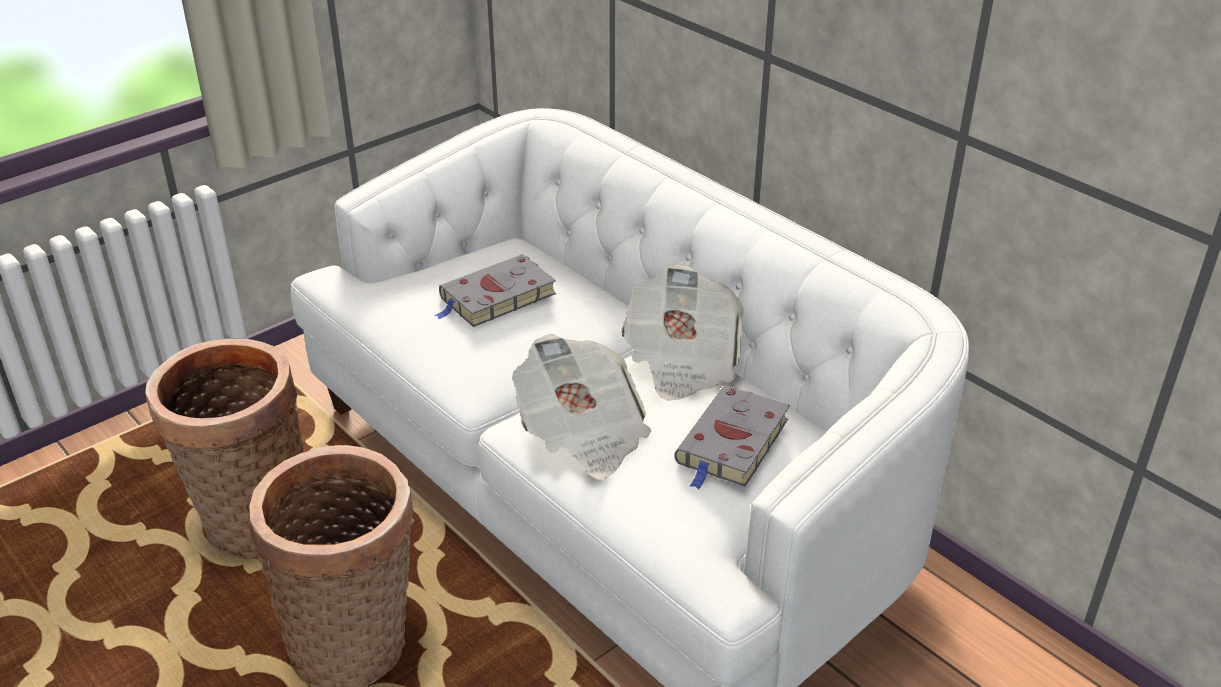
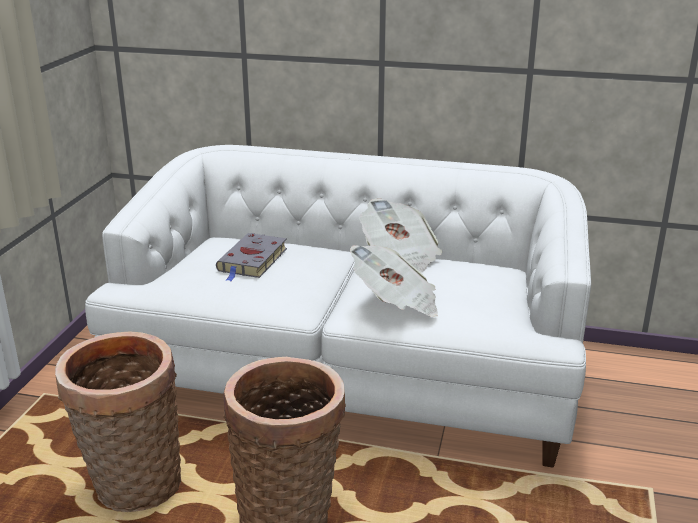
camera: 35 degrees left, 10 degrees down
grey book [674,385,790,490] -> none

